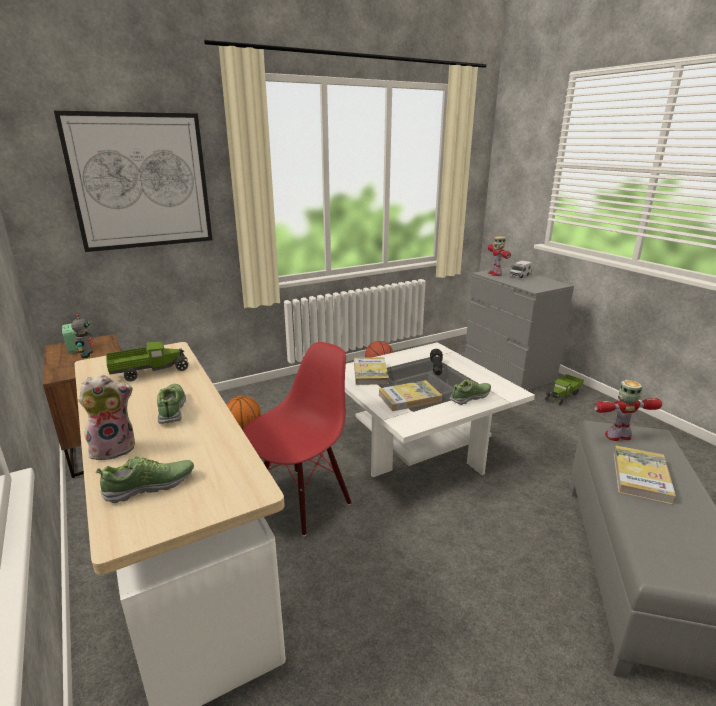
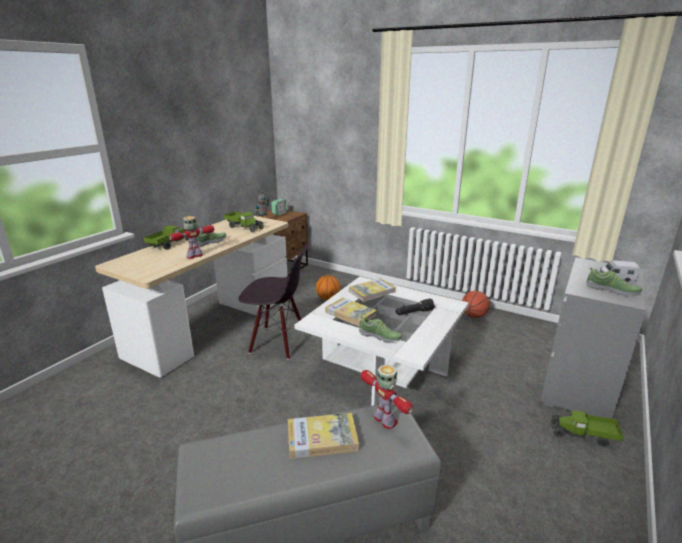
camera: 60 degrees right, 0 degrees up
picture [54,111,213,252] -> none
plush toy [79,375,135,461] -> toy truck [143,226,188,250]
shoe [96,456,194,503] -> shoe moved to [586,268,642,295]
red chair [242,342,352,536] -> black chair [239,244,309,360]
toy robot [488,236,511,276] -> toy robot moved to [169,216,214,259]

